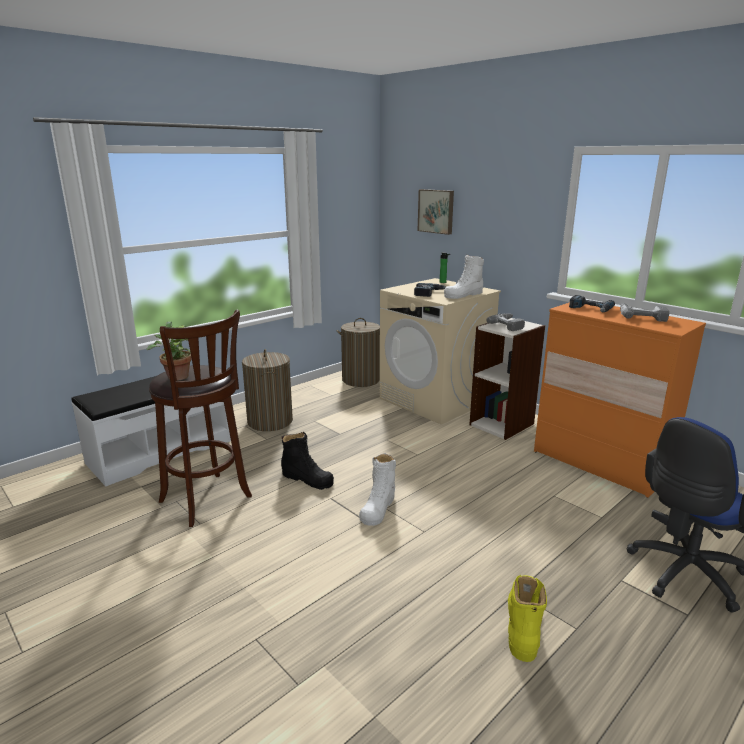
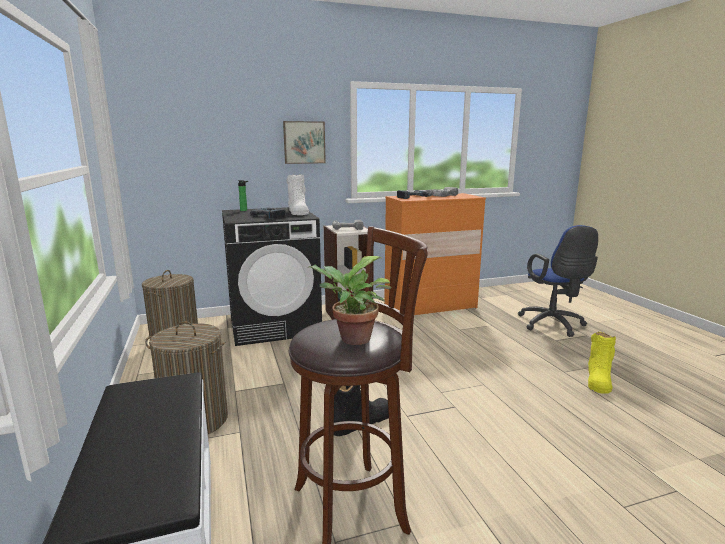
camera: 65 degrees left, 5 degrees down
white boot [359,453,396,526] -> none
beige washing machine [380,278,501,424] -> black washing machine [222,207,322,346]
picture [418,189,454,235] -> picture moved to [283,121,326,164]
yellow boot [508,575,547,662] -> yellow boot turned 105 degrees counterclockwise [588,332,616,394]

